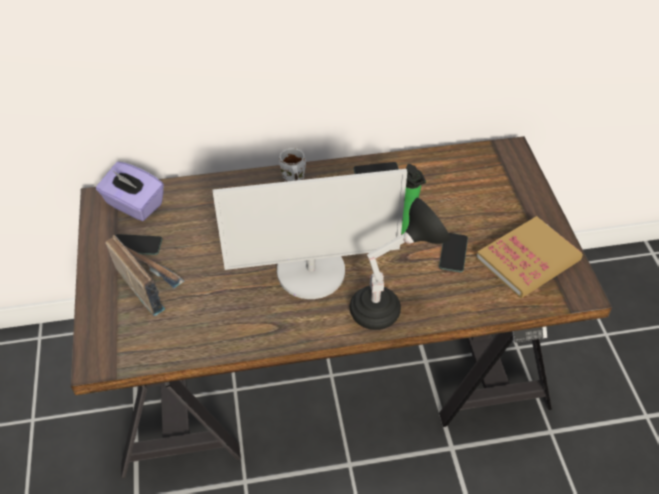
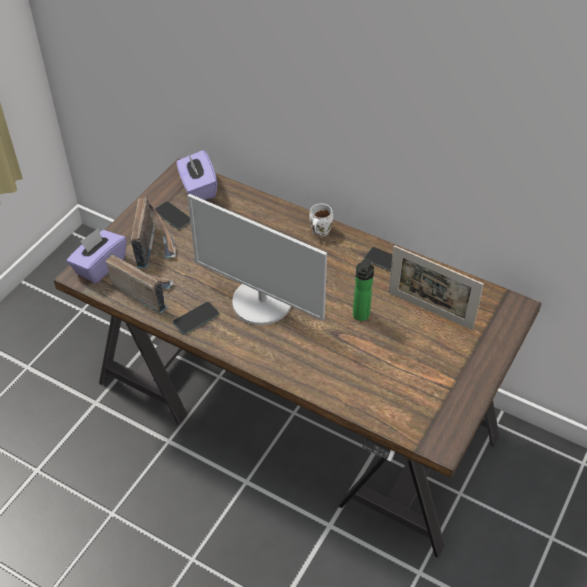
camera: 40 degrees right, 0 degrees up
black table lamp [350,198,450,330] -> none
phone [439,233,468,272] -> phone moved to [173,302,219,335]
book [476,216,583,298] -> none
none -> purple tissue box [67,228,126,284]
none -> radio [106,254,174,314]
none -> picture frame [388,245,484,330]

